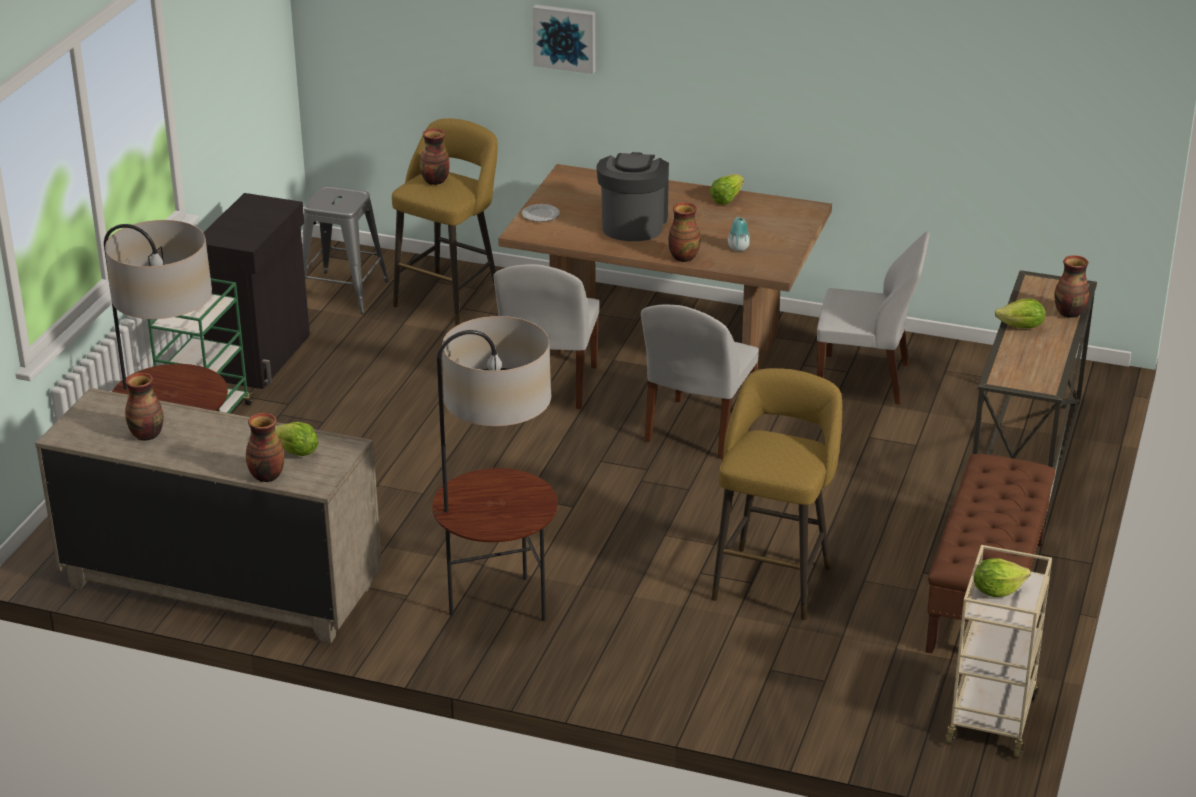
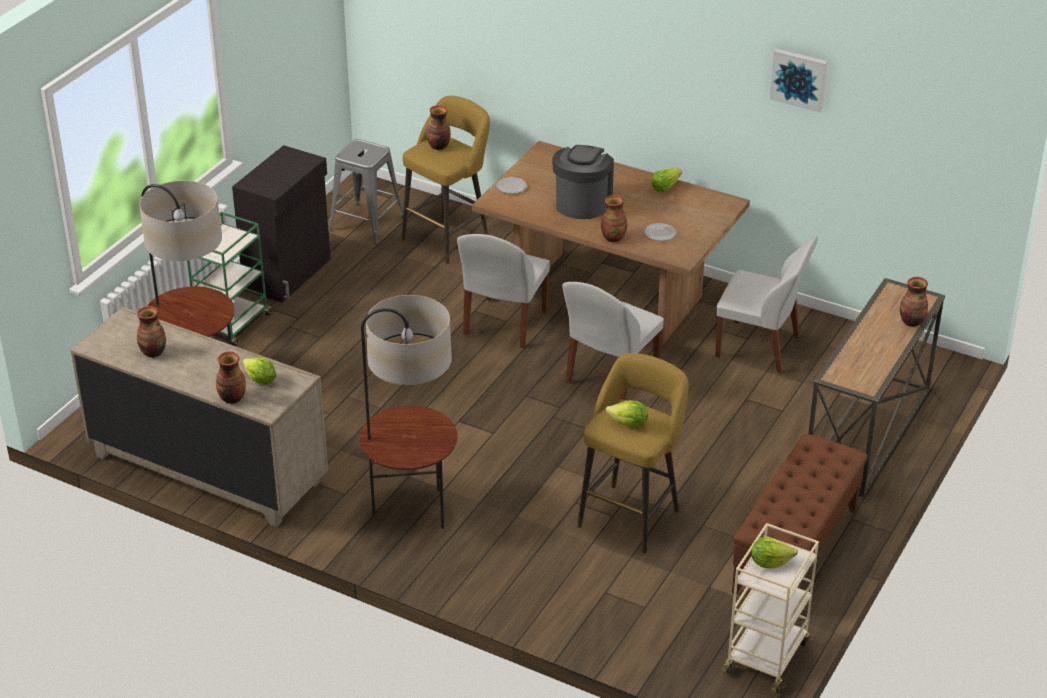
camera: 10 degrees right, 5 degrees up
picture [533,5,595,74] -> picture moved to [770,48,828,112]
vase [728,217,750,251] -> plate [645,223,676,241]
lettuce [995,299,1045,328] -> lettuce moved to [606,400,648,427]

